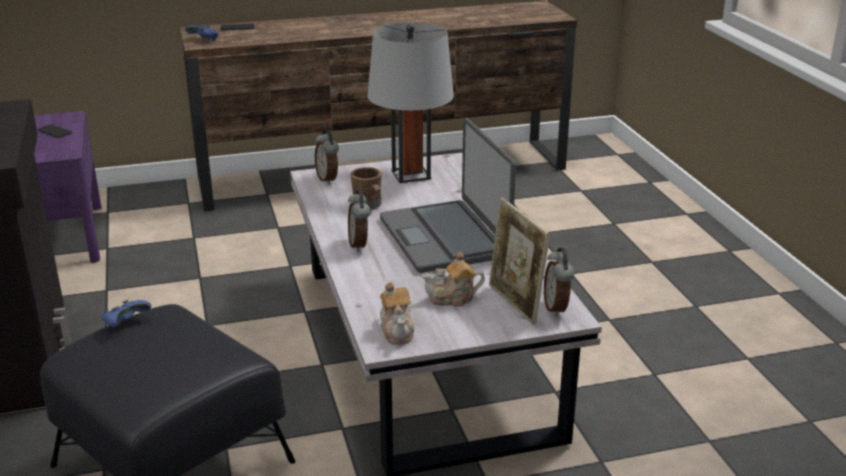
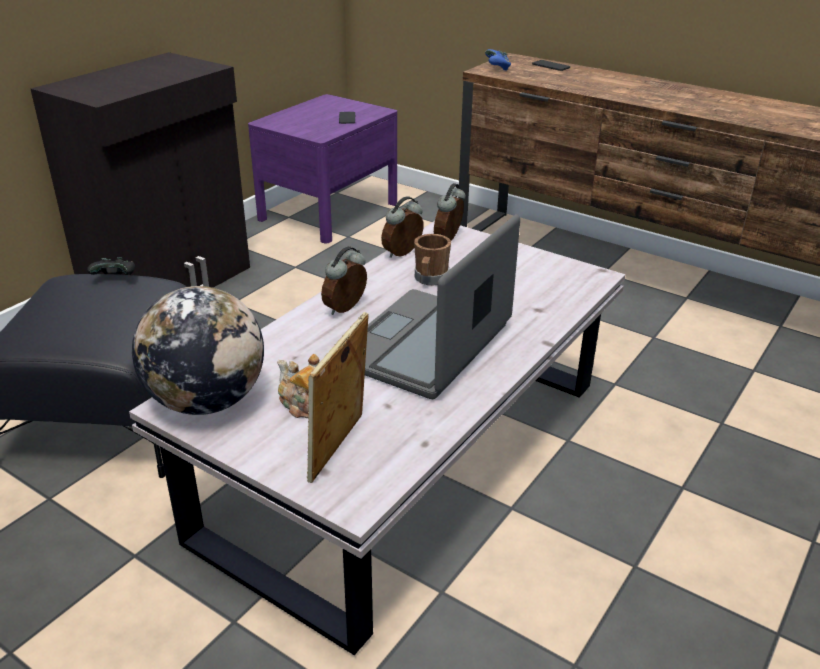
camera: 50 degrees right, 5 degrees up
blue game controller [102,300,152,327] -> black game controller [87,257,135,275]
grey table lamp [367,22,454,183] -> none
teapot [380,282,414,345] -> globe [132,286,264,415]
alarm clock [544,248,574,317] -> alarm clock moved to [381,196,424,258]

